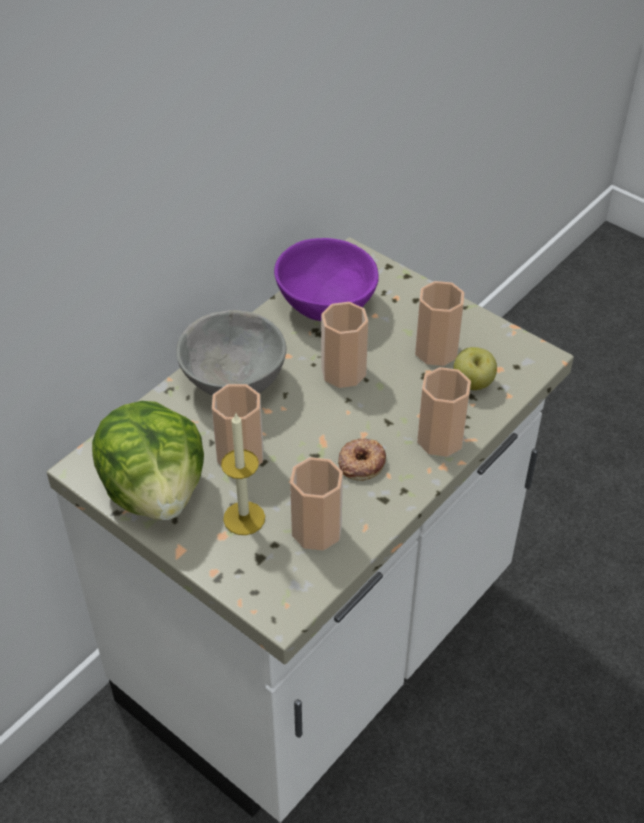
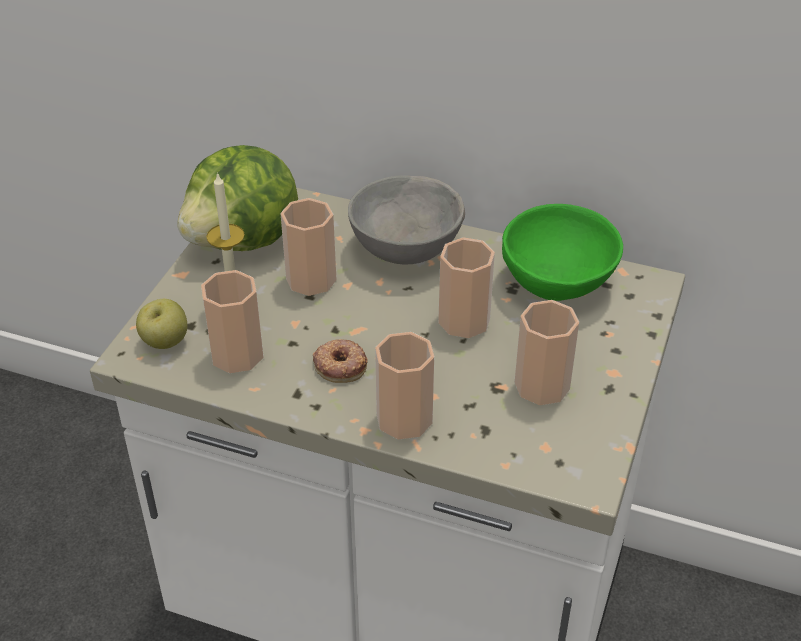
camera: 70 degrees right, 5 degrees down
purple bowl [274,238,379,321] -> green bowl [502,204,623,301]
apple [453,347,497,390] -> apple moved to [136,299,187,349]

